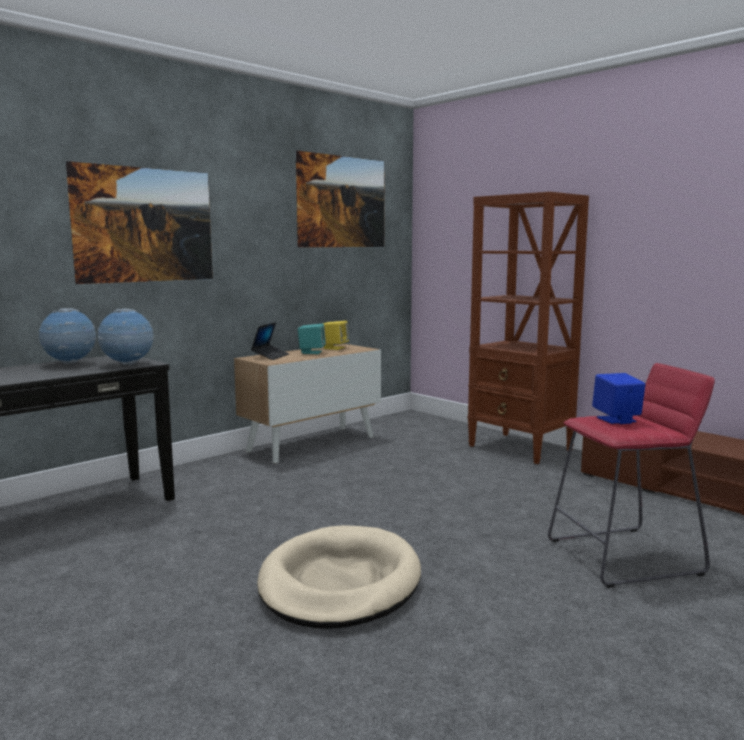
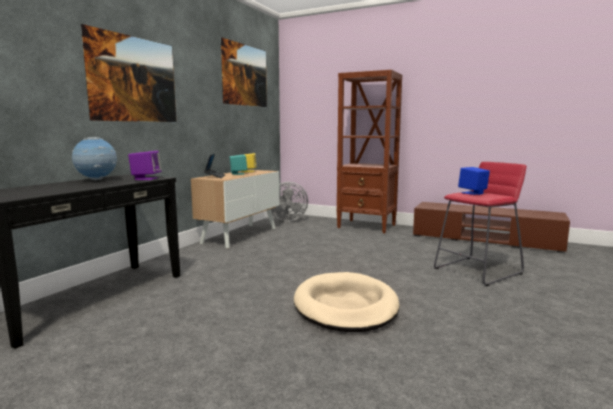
camera: 20 degrees left, 0 degrees up
globe [97,309,153,365] -> purple speaker [128,151,162,180]
none -> grey fan [271,182,308,222]

